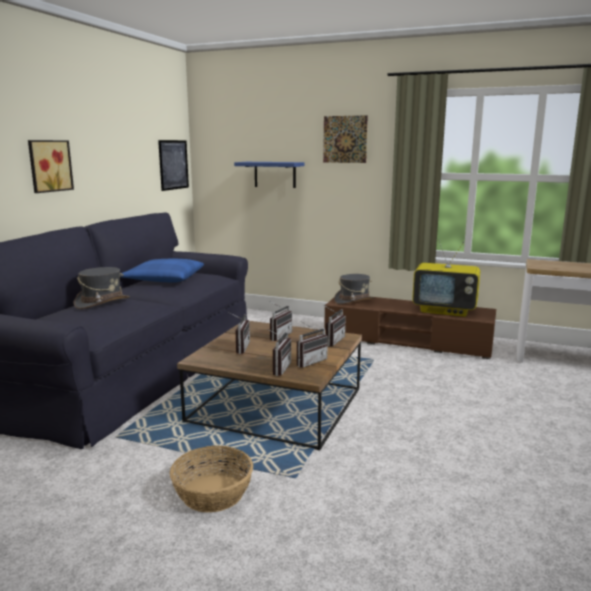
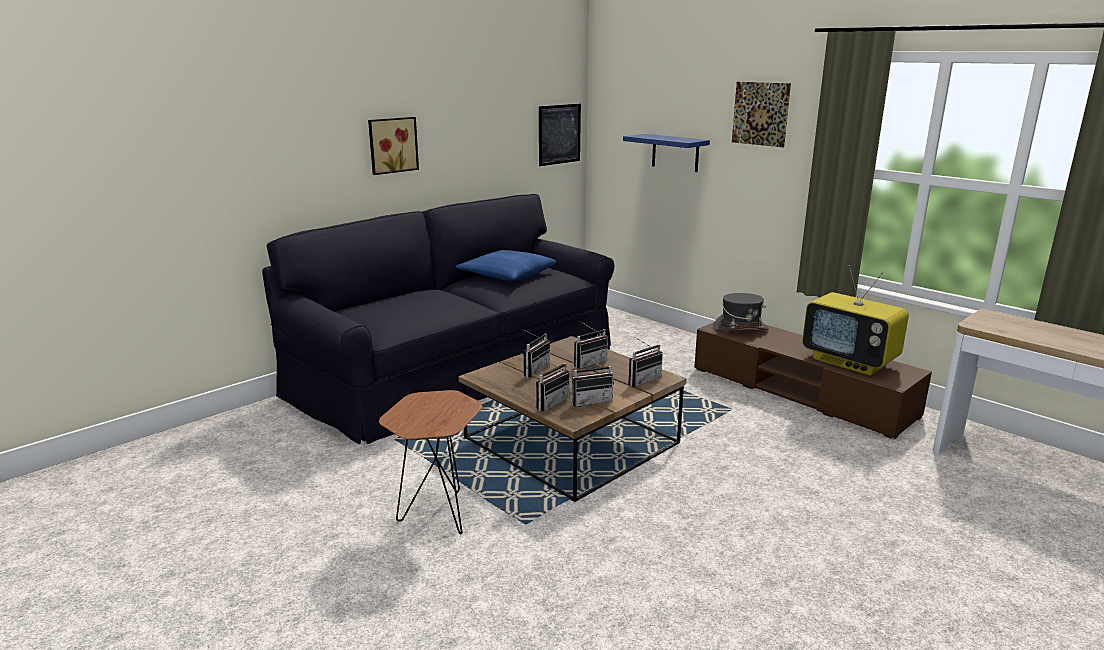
camera: 25 degrees right, 5 degrees up
grey hat [74,267,130,309] -> none
basket [170,445,253,513] -> brown side table [379,390,482,535]

